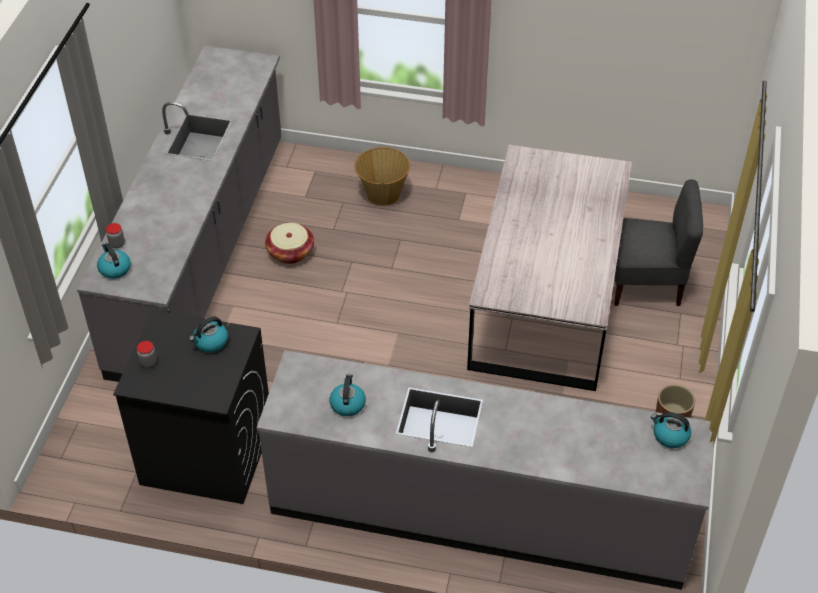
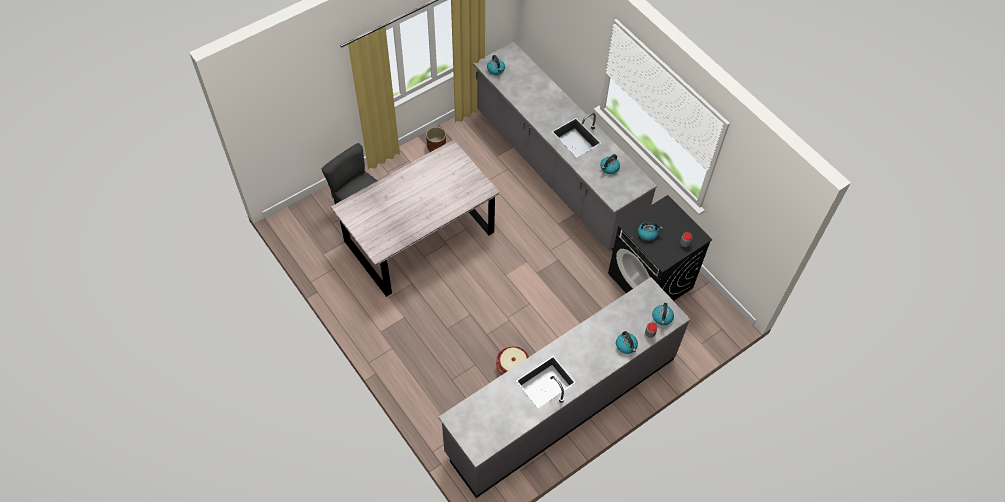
camera: 140 degrees left, 10 degrees up
basket [354,147,410,206] -> none
none -> kettle [616,331,638,354]

